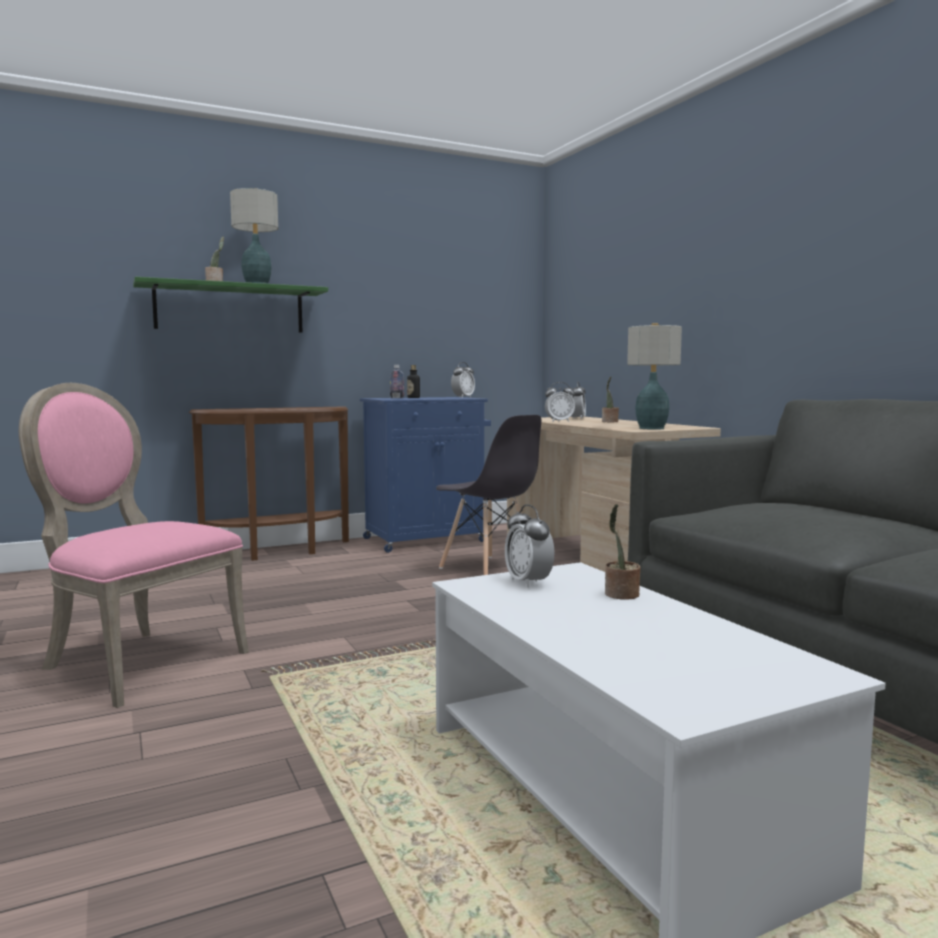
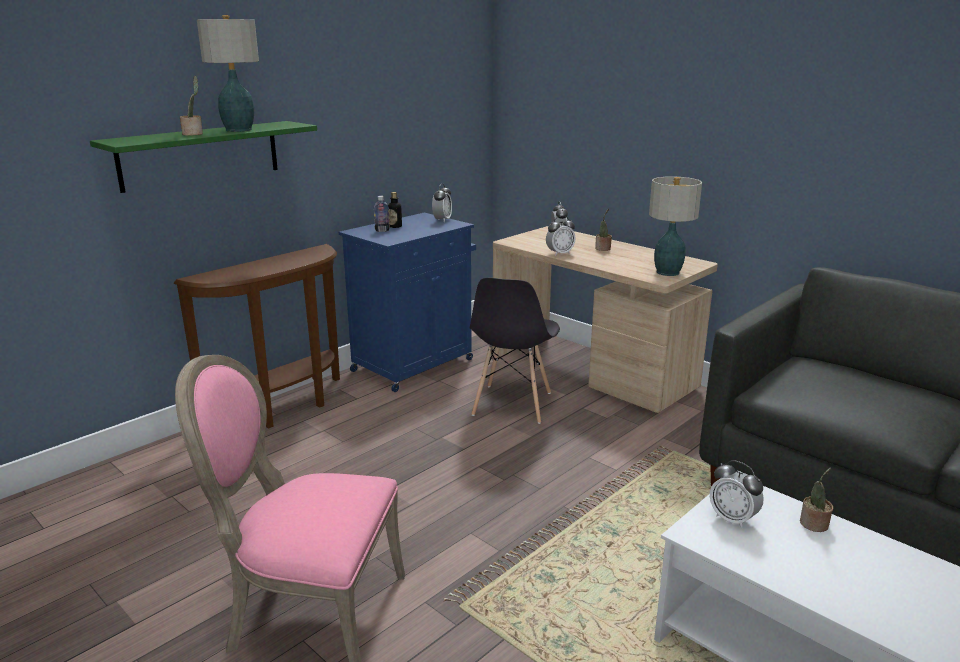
camera: 20 degrees left, 15 degrees up
grey chair [436,415,542,575] -> grey chair turned 75 degrees clockwise [470,278,560,424]

